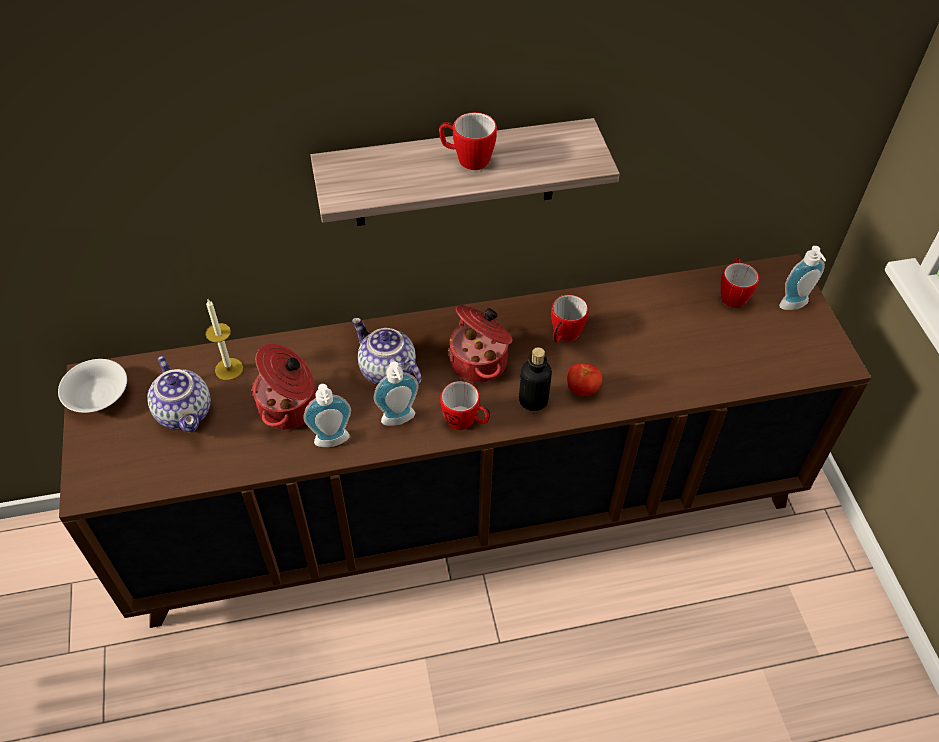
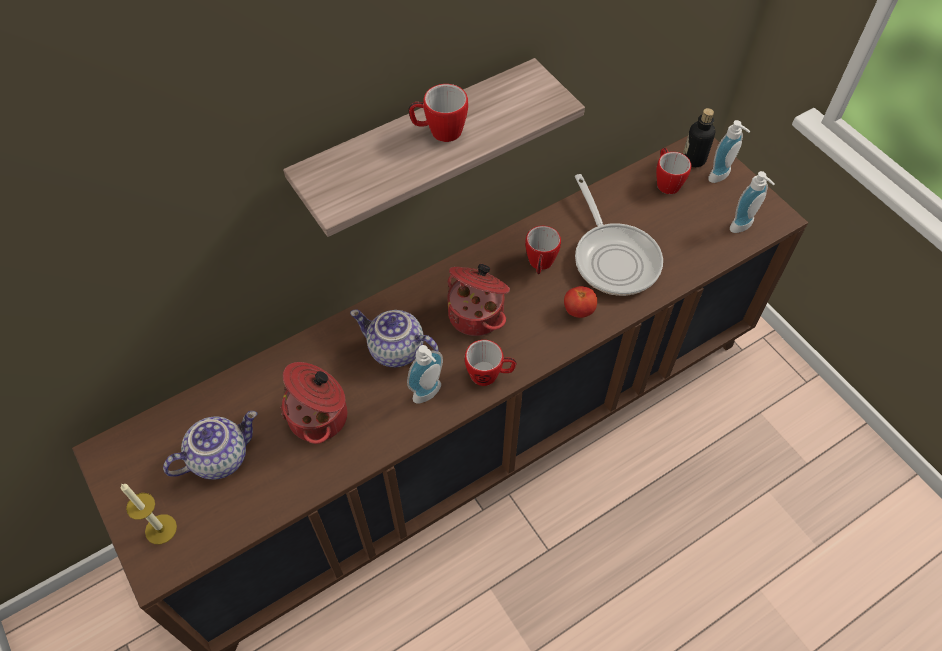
camera: 20 degrees left, 5 degrees up
white bowl [58,359,127,413] -> none
teapot [147,356,211,433] -> teapot turned 75 degrees counterclockwise [163,411,257,480]
candle [205,299,243,380] -> candle moved to [121,484,177,544]
soap dispenser [304,384,351,447] -> soap dispenser moved to [730,171,775,233]
bottle [519,347,552,411] -> bottle moved to [683,108,716,167]
none -> frying pan [575,174,663,296]

